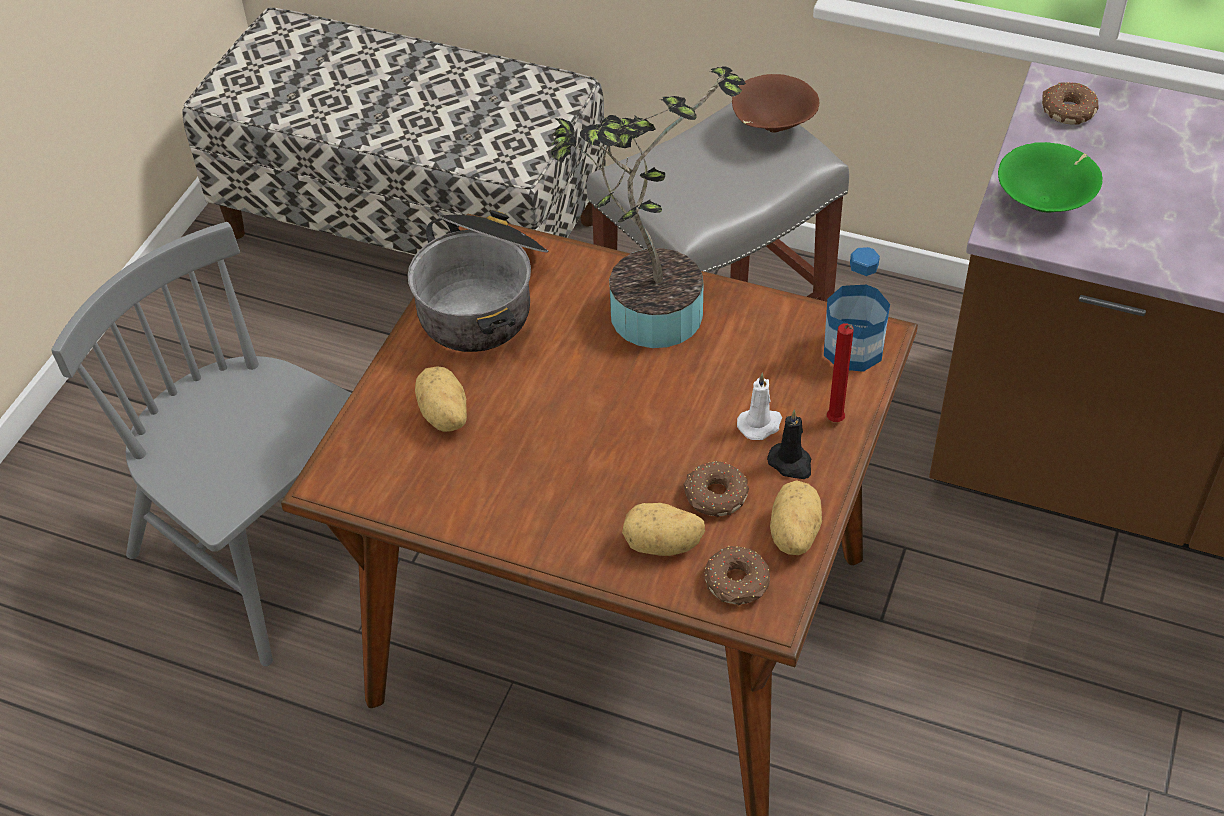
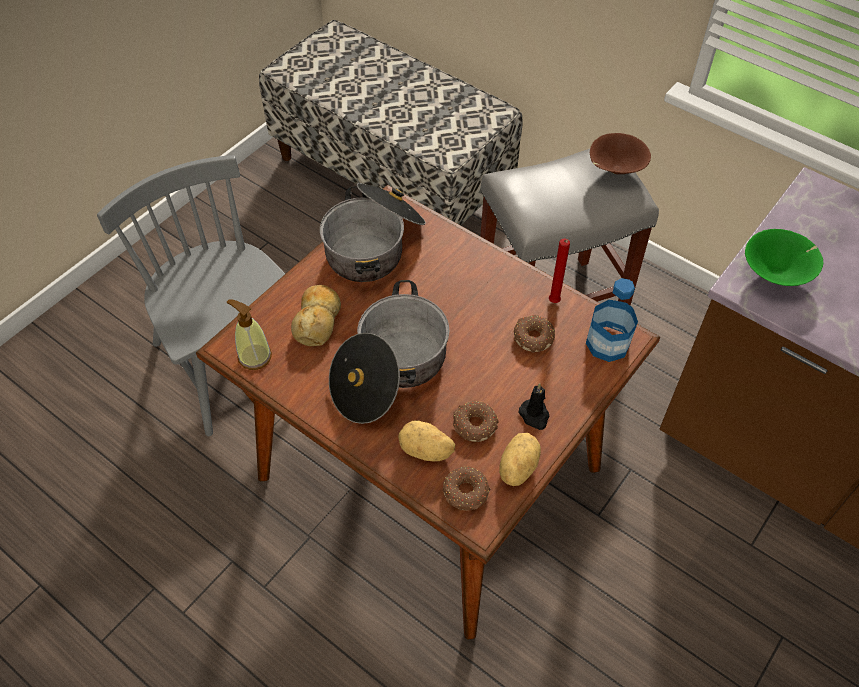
camera: 15 degrees right, 5 degrees up
potato [415,366,467,432] -> bread [291,285,341,346]
potted plant [551,66,746,348] -> none
white candle [737,372,782,440] -> none
red candle [827,323,854,422] -> red candle moved to [549,239,570,303]
donut [1042,82,1099,125] -> donut moved to [514,315,555,353]
none -> soap dispenser [227,299,272,370]
none -> cooking pot [329,280,449,424]

